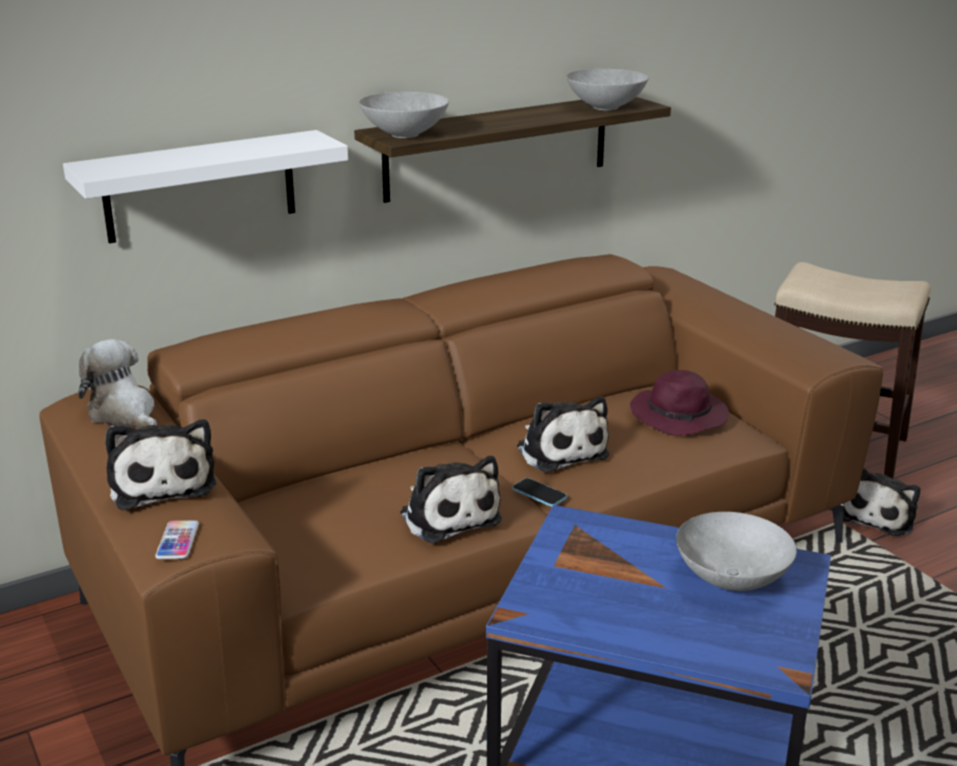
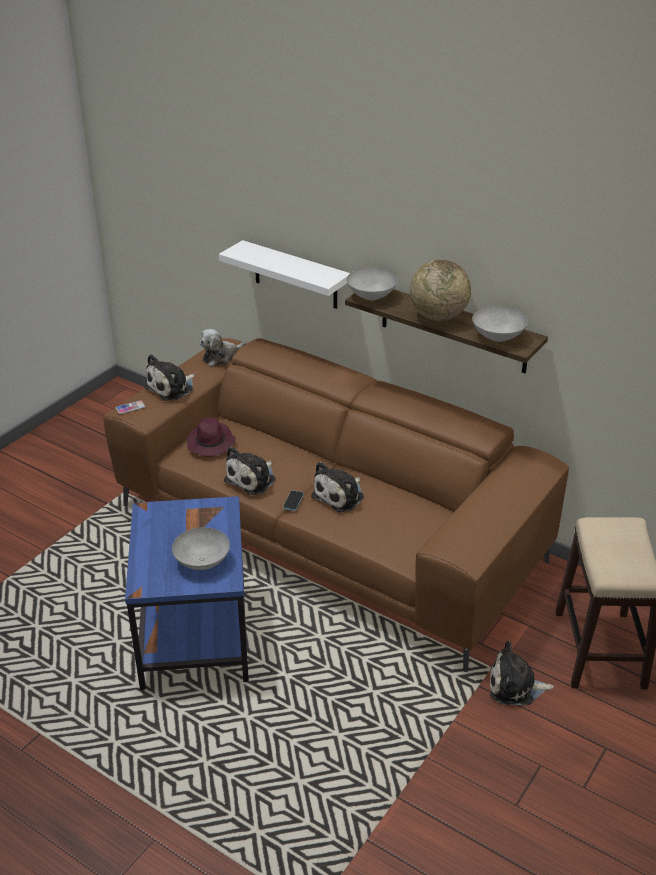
camera: 65 degrees right, 10 degrees up
plush toy [78,339,157,429] -> plush toy turned 150 degrees counterclockwise [200,329,246,367]
purple hat [630,370,729,436] -> purple hat moved to [187,417,236,456]
none -> globe [410,259,471,321]

